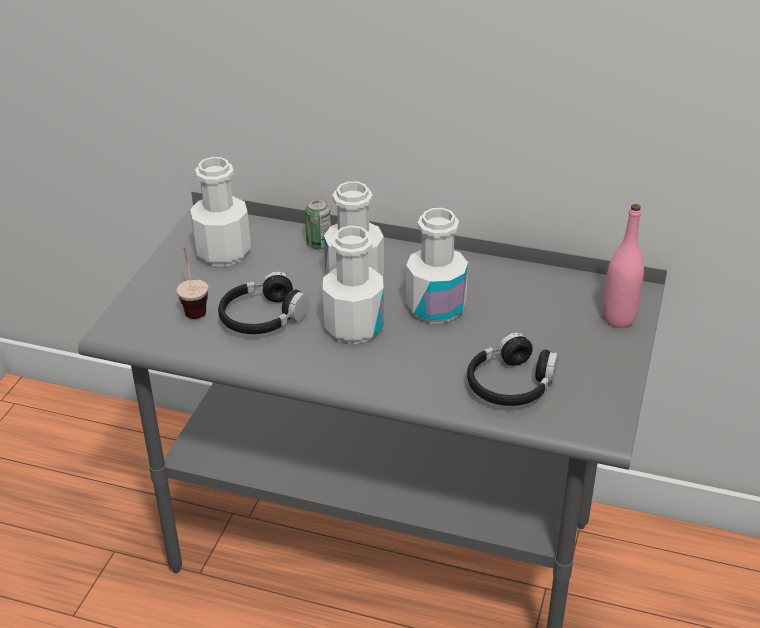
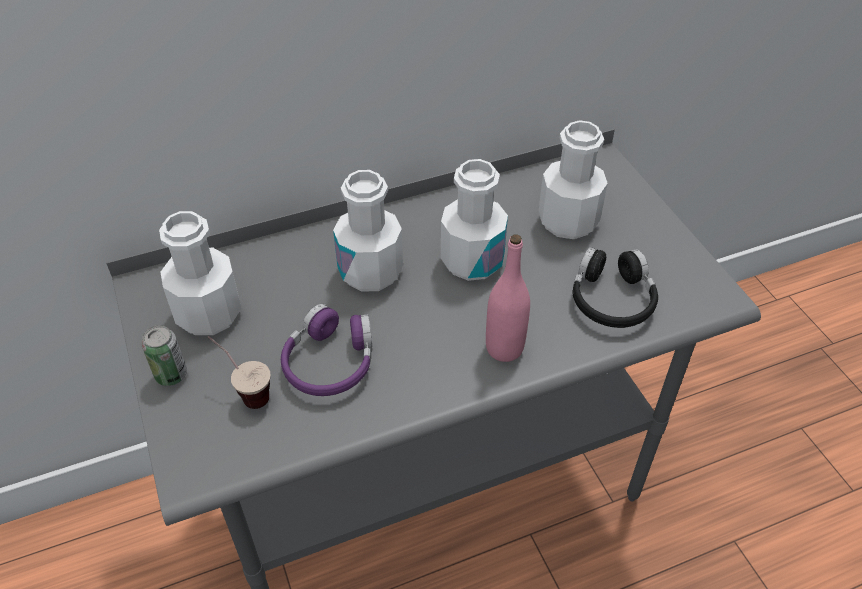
camera: 40 degrees left, 10 degrees up
black headphones [218,271,310,334] -> purple headphones [281,304,372,396]
can [305,198,331,249] -> can moved to [141,325,187,386]
white bottle [323,226,384,344] -> white bottle moved to [539,120,608,239]
pink bottle [603,204,644,328] -> pink bottle moved to [486,235,530,362]

